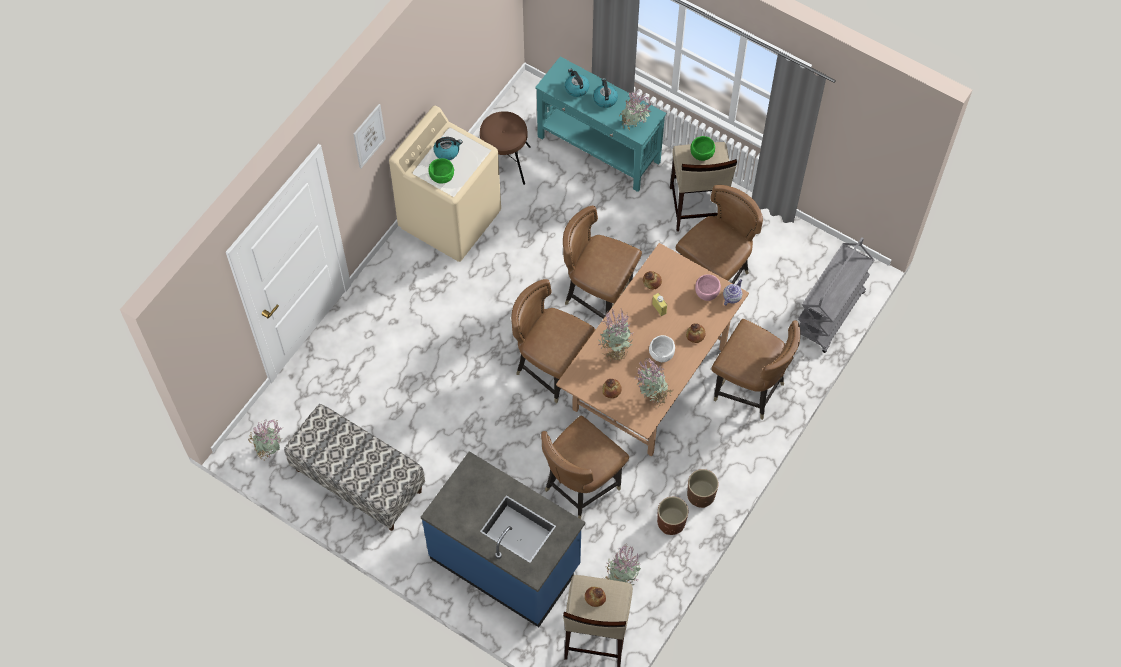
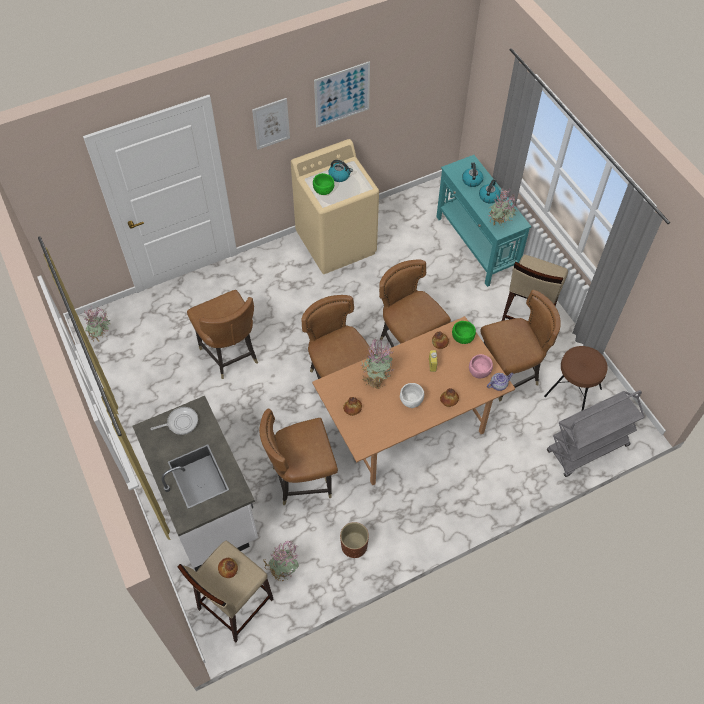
camera: 30 degrees right, 5 degrees down
bench [284,404,425,531] -> none
blue counter [421,451,585,627] -> white counter [132,396,258,571]
brown stool [480,111,531,185] -> brown stool moved to [544,346,608,410]
potted plant [635,358,673,409] -> none
brown planter [687,469,719,508] -> none
green bowl [690,136,715,161] -> green bowl moved to [452,321,476,344]
brown chair [711,319,800,420] -> brown chair moved to [187,290,258,379]
none -> frying pan [151,407,198,435]
none -> picture [314,61,370,127]

